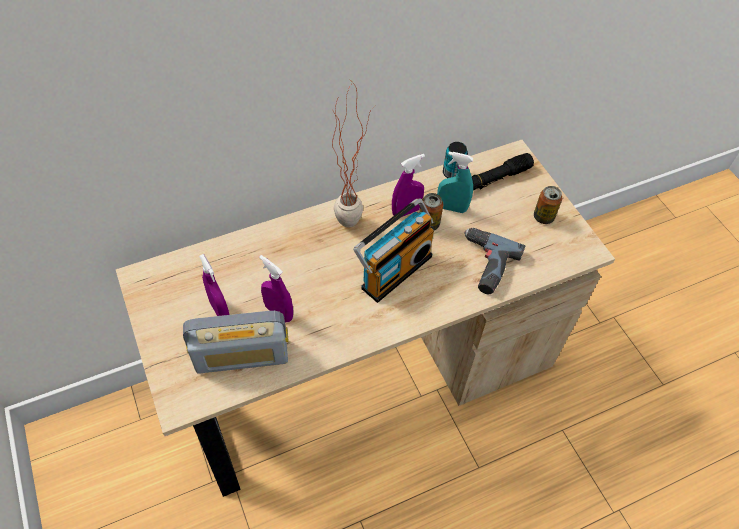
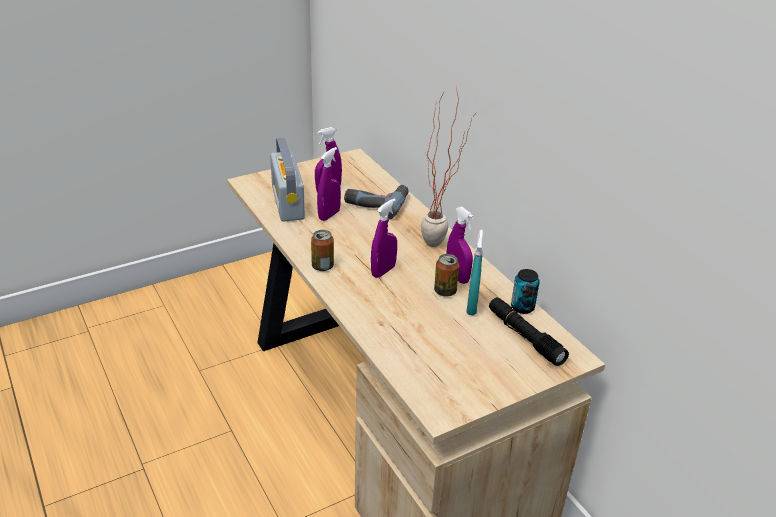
camera: 85 degrees right, 20 degrees down
radio [353,199,434,303] -> purple spray bottle [371,199,397,278]
power drill [464,228,526,294] -> power drill moved to [344,185,409,219]
can [534,186,562,224] -> can moved to [311,230,334,271]

